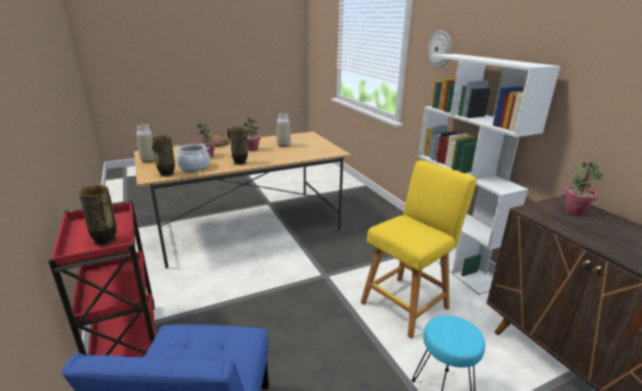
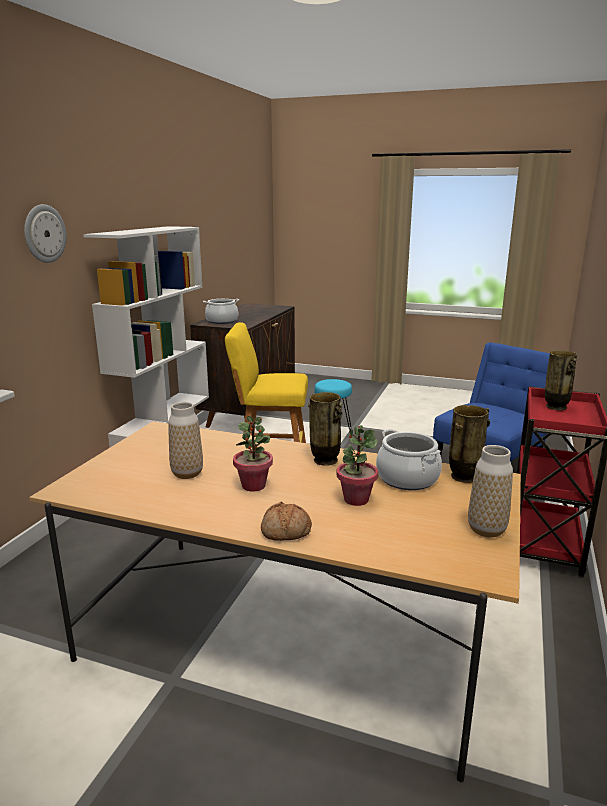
camera: 135 degrees left, 5 degrees down
potted plant [564,162,605,215] -> cooking pot [203,299,239,324]

